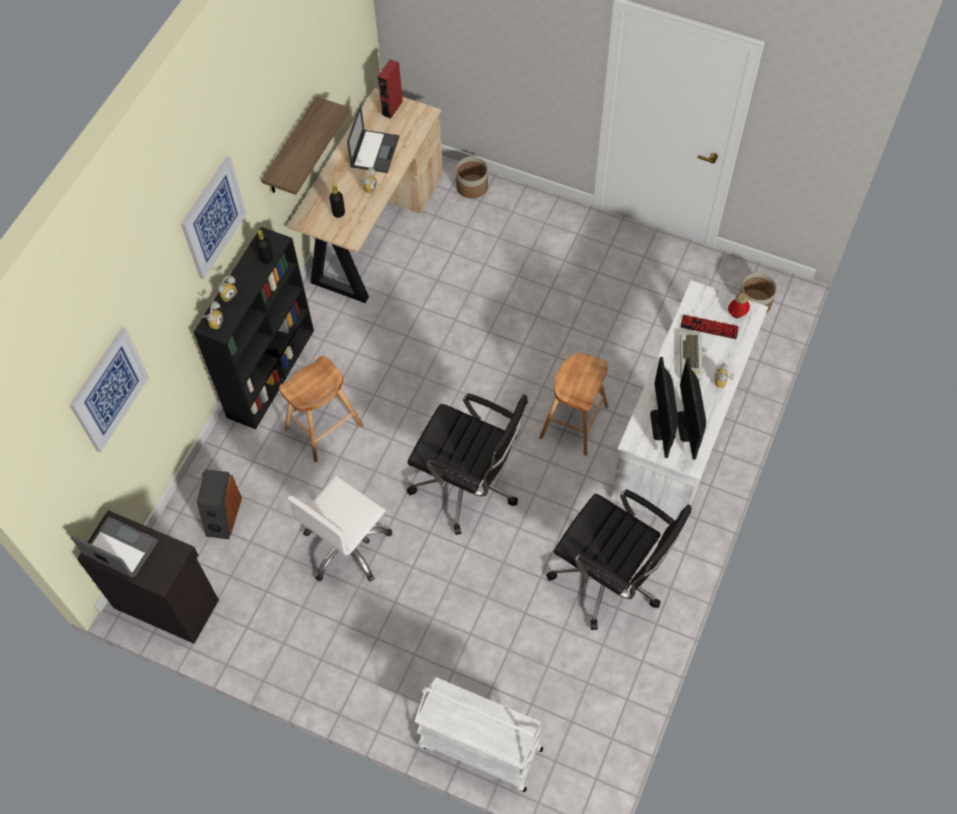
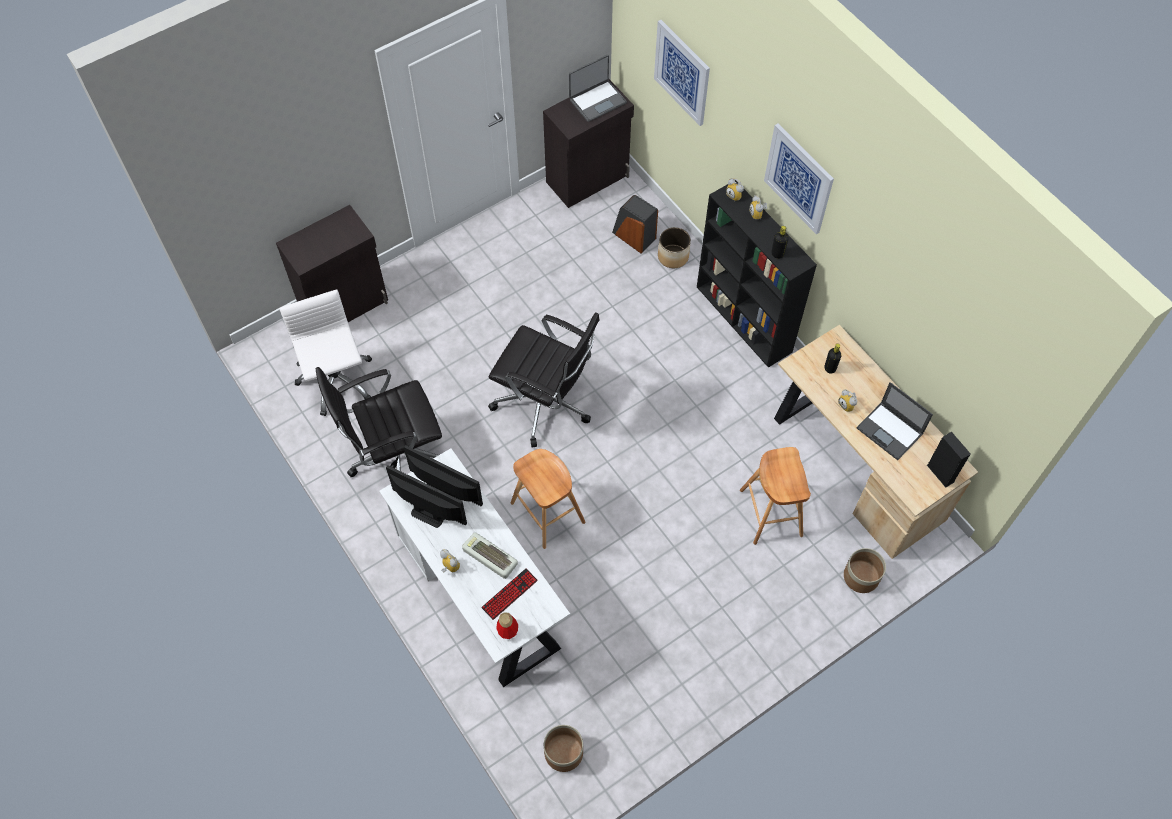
camera: 120 degrees right, 0 degrees up
shelf [261,96,350,195] -> none
brown stool [279,356,364,462] -> brown stool moved to [740,447,811,545]
white office chair [287,475,392,582] -> white office chair moved to [279,290,372,416]
red speaker [378,59,403,119] -> black speaker [927,432,971,488]
black office chair [407,393,528,535] -> black office chair turned 120 degrees counterclockwise [488,312,600,447]
white cart [414,677,543,792] -> black cabinet [276,205,388,322]
none -> planter [658,227,691,268]

